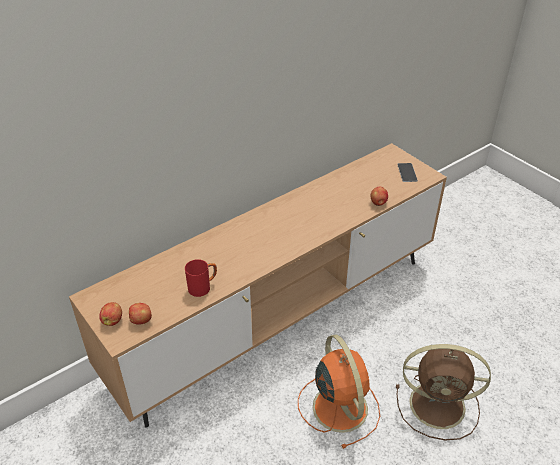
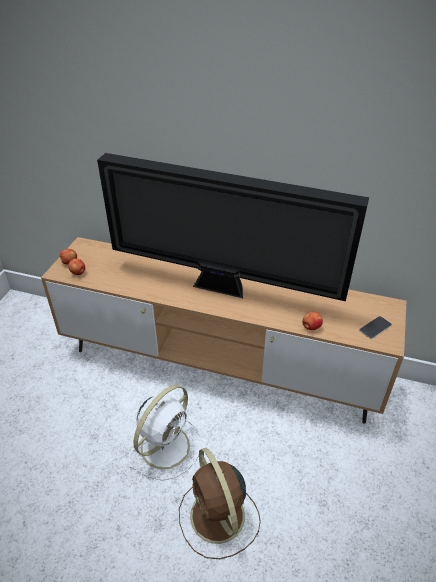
camera: 55 degrees right, 0 degrees up
red mug [185,259,217,297] -> none
orange fan [298,334,380,449] -> white fan [129,385,202,480]
none -> television [97,153,369,301]

